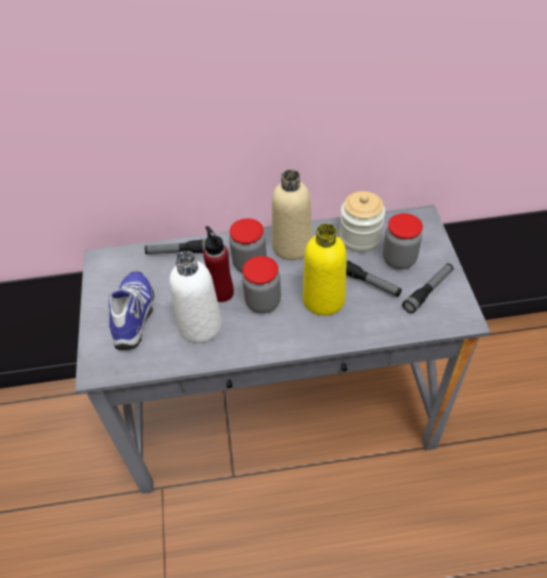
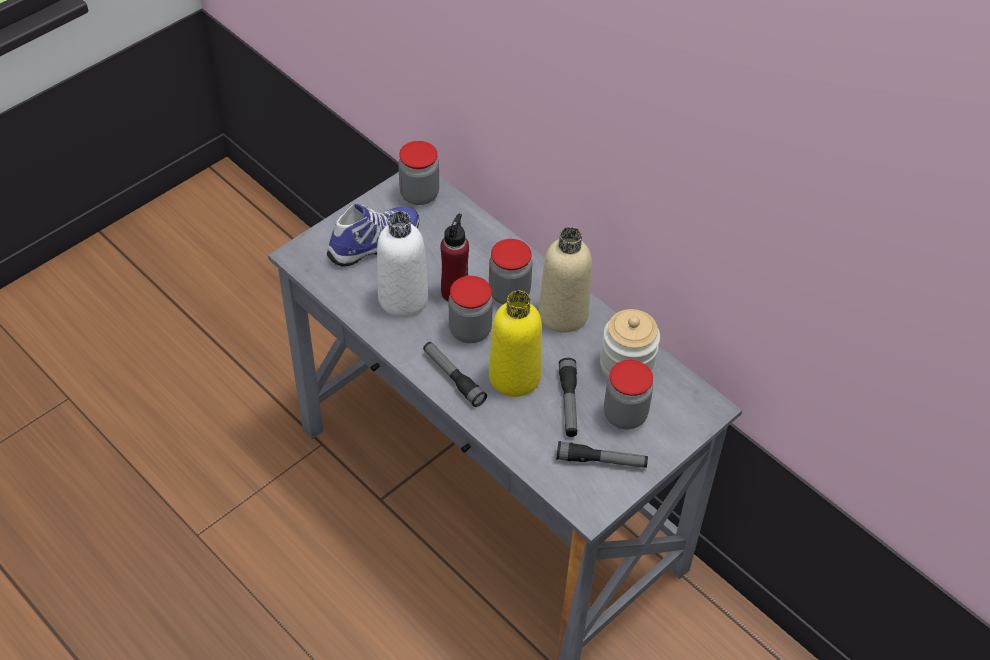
camera: 50 degrees right, 0 degrees up
flashlight [145,239,206,254] -> flashlight moved to [423,342,487,407]
none -> jar [398,141,439,205]

